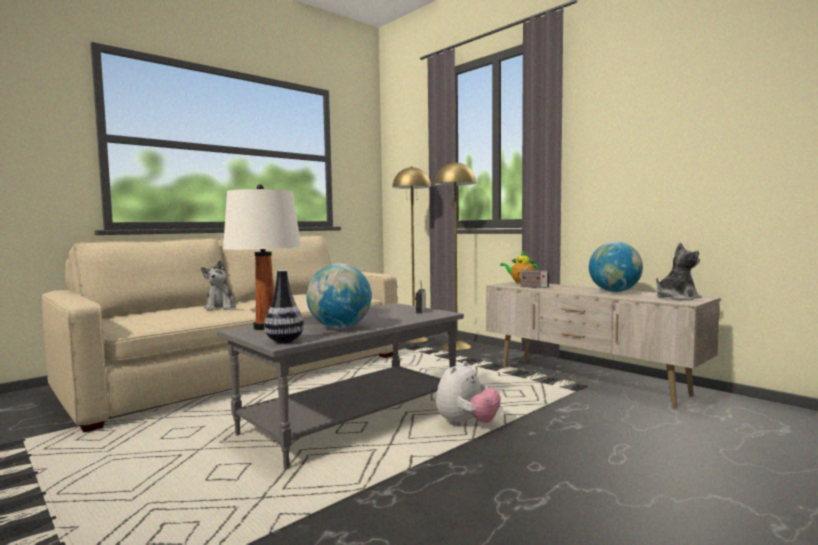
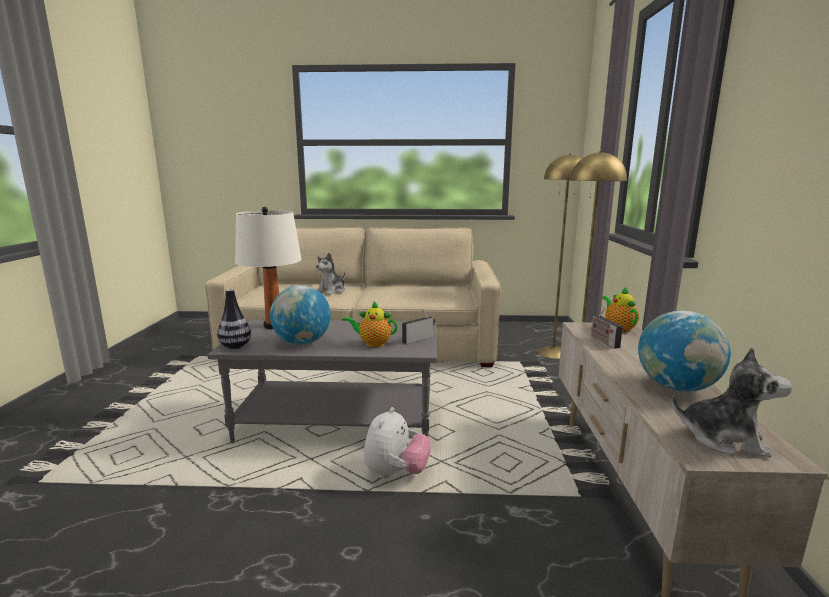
camera: 45 degrees right, 10 degrees up
plush toy [436,361,501,426] -> plush toy turned 60 degrees counterclockwise [364,407,431,478]
none -> teapot [343,301,397,347]

